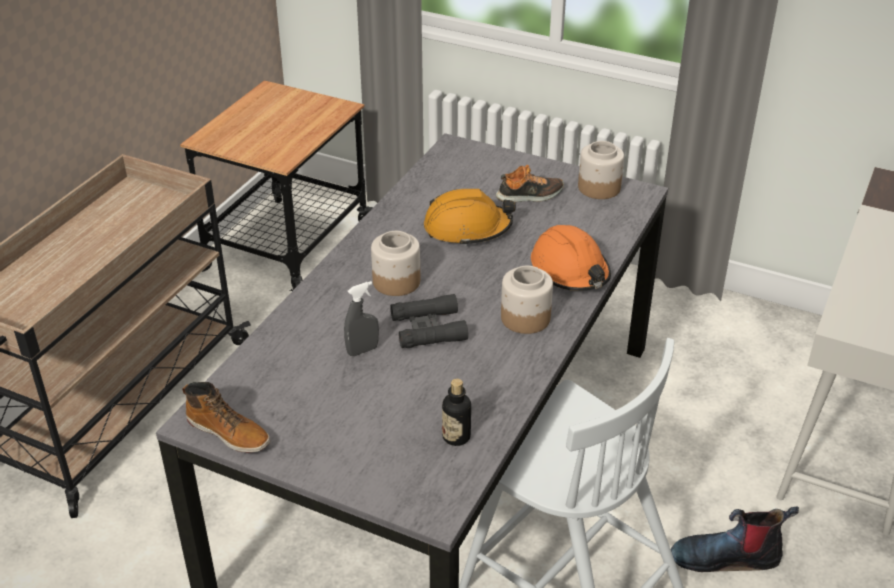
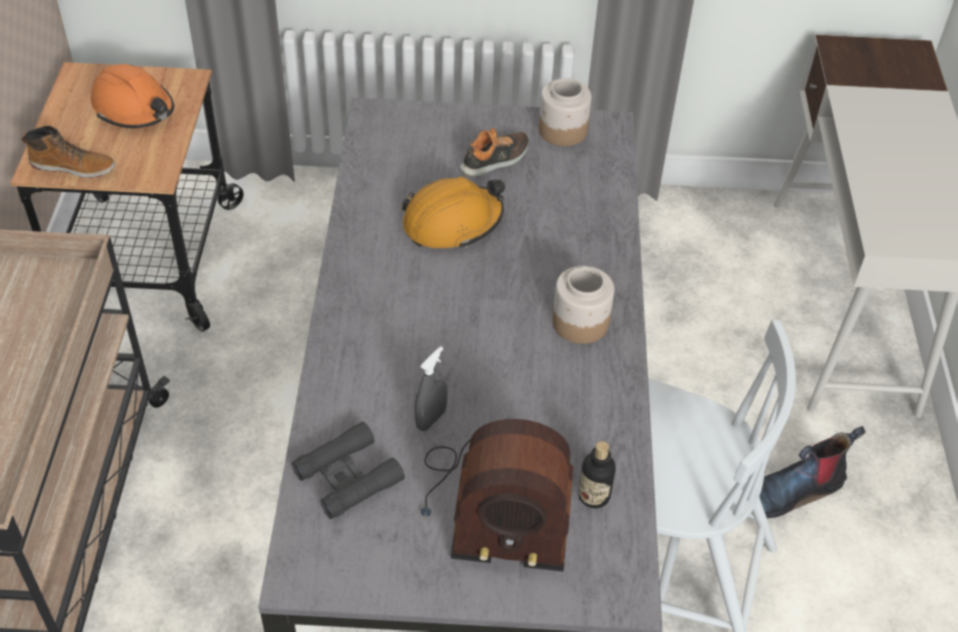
camera: 25 degrees left, 10 degrees up
boot [182,382,270,453] -> boot moved to [22,126,116,178]
jar [371,231,420,296] -> none
black binoculars [390,294,468,348] -> black binoculars moved to [292,422,405,519]
orange hard hat [531,225,611,291] -> orange hard hat moved to [91,64,174,128]
none -> radio [421,419,574,571]

